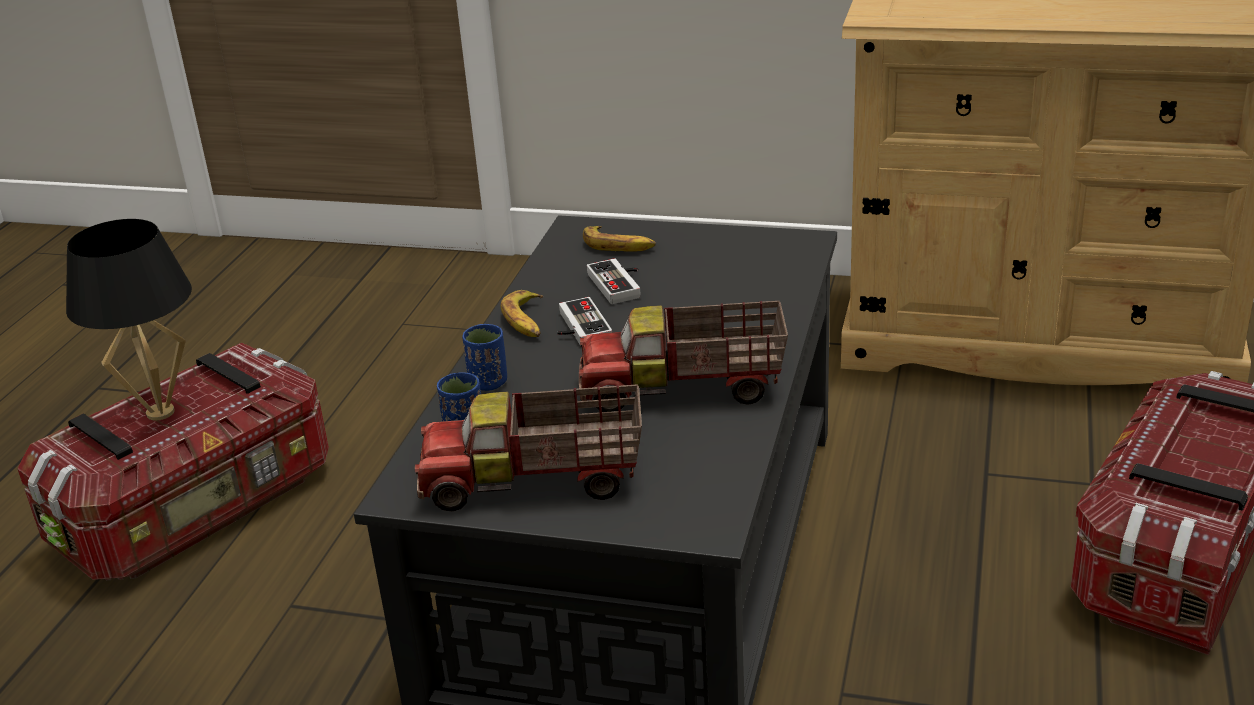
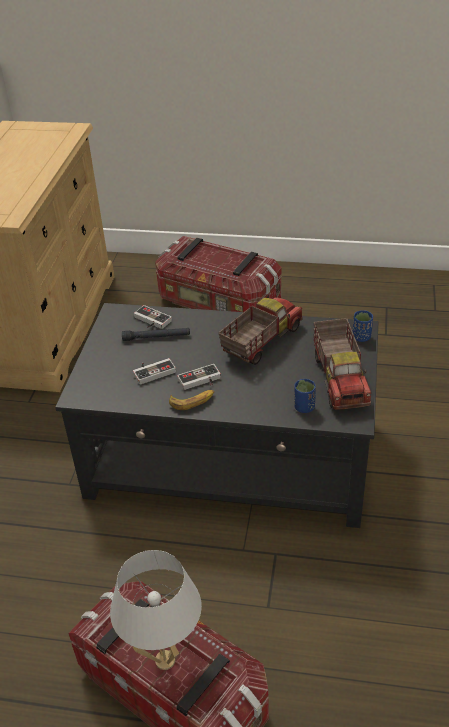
camera: 95 degrees left, 10 degrees up
black table lamp [66,219,192,420] -> white table lamp [110,550,202,670]
blue cup [462,324,507,391] -> blue cup moved to [353,310,373,342]
toy truck [579,301,788,412] -> toy truck turned 135 degrees counterclockwise [218,297,303,365]
banana [583,226,656,252] -> none
none -> black flashlight [122,328,190,341]
none -> game controller [134,305,172,329]

